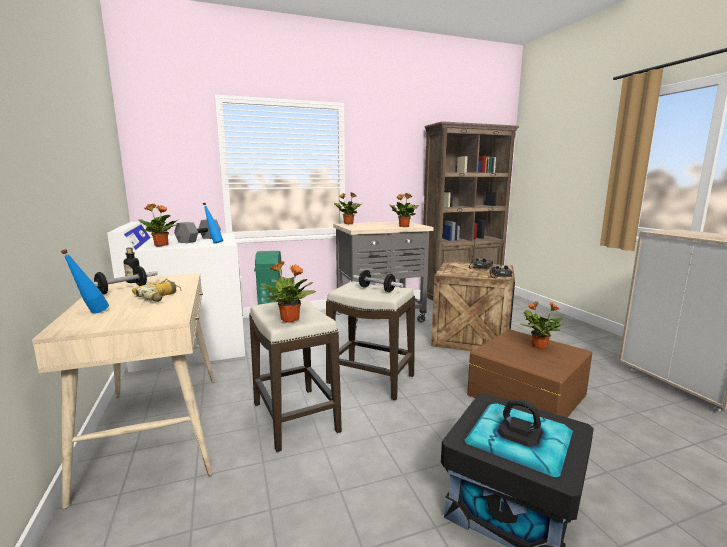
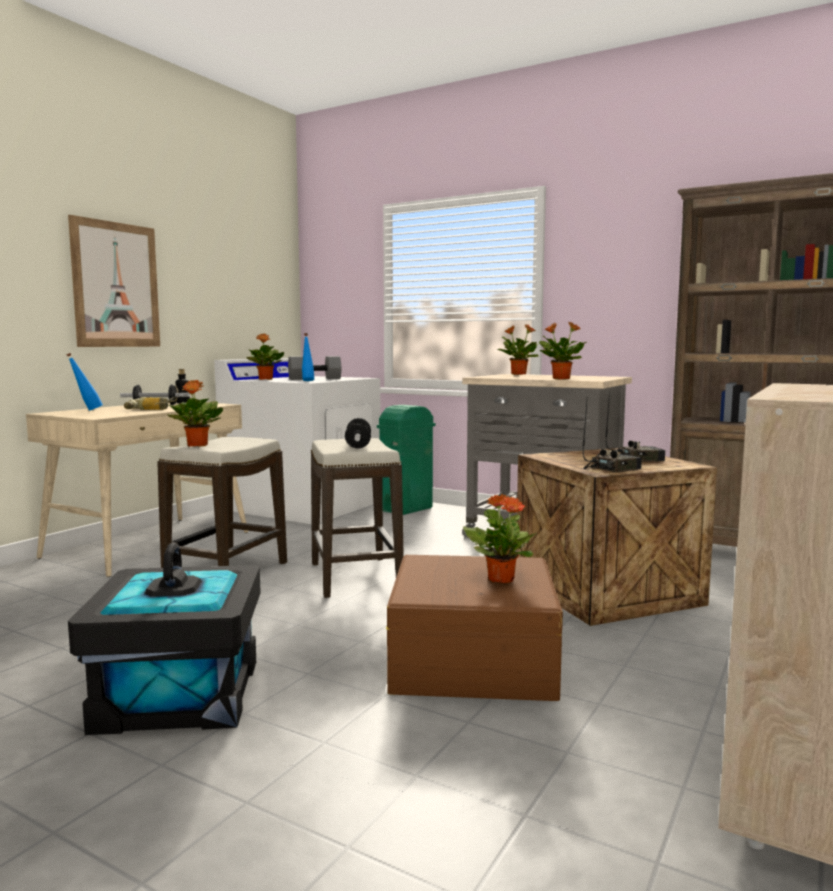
camera: 50 degrees right, 5 degrees down
none -> picture [68,215,160,347]

